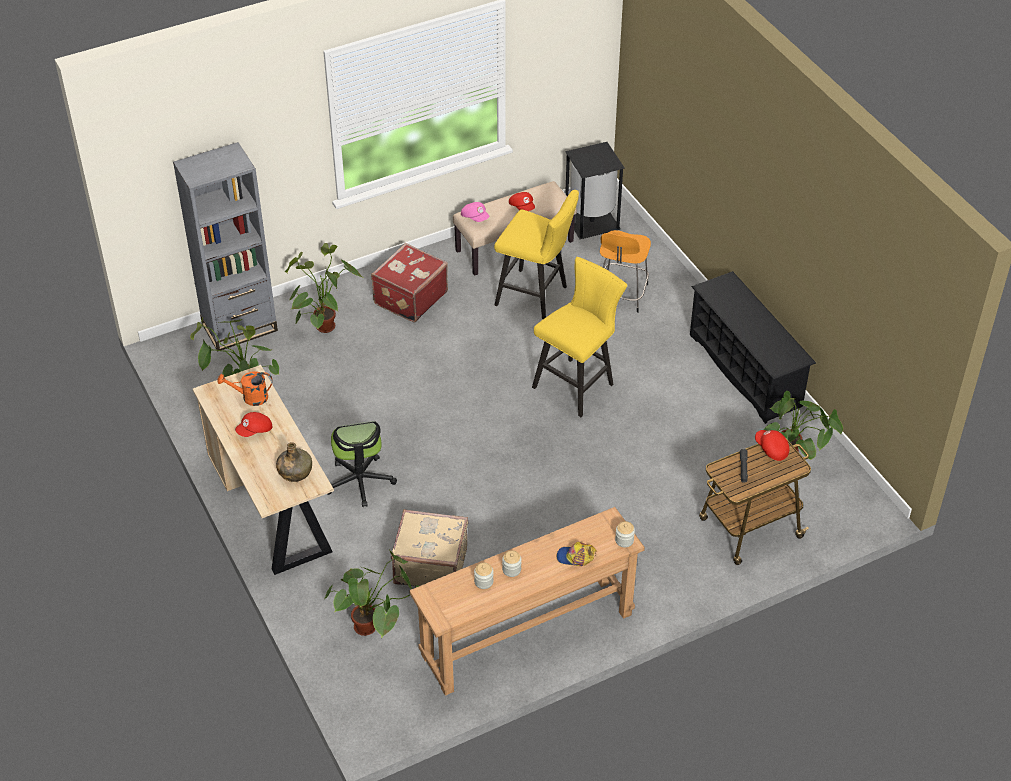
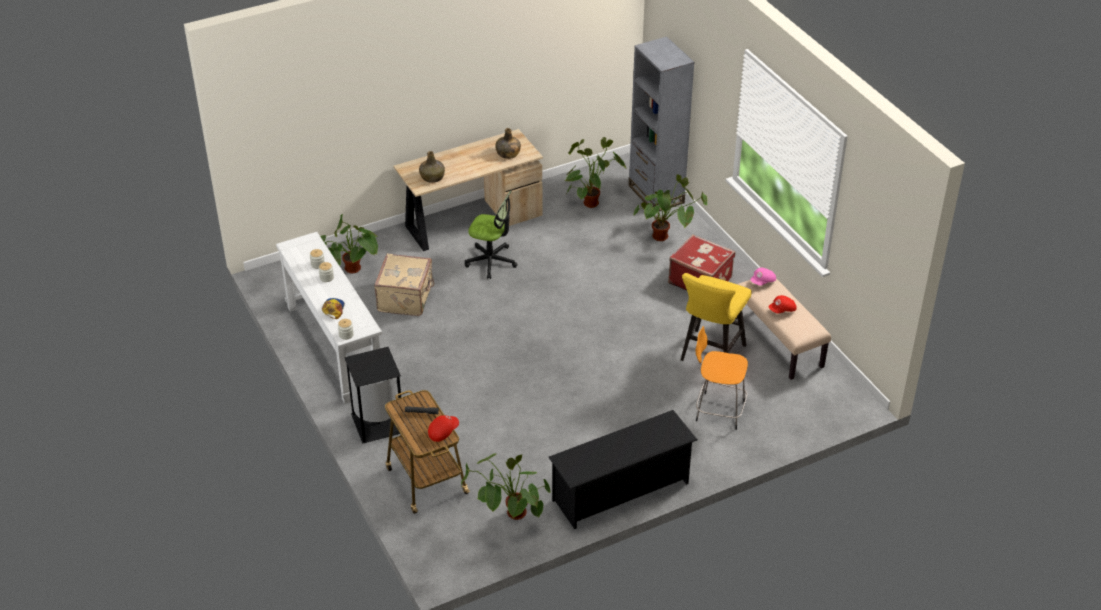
camera: 90 degrees right, 5 degrees down
orange watering can [217,371,272,406] -> green bottle [495,128,521,159]
red cap [235,412,272,437] -> none
office chair [328,421,397,507] -> office chair turned 150 degrees counterclockwise [465,191,518,279]
brown console table [409,507,645,696] -> white console table [276,232,382,404]
yellow stool [532,257,627,417] -> none
black trash can [565,142,625,239] -> black trash can moved to [344,347,403,444]

